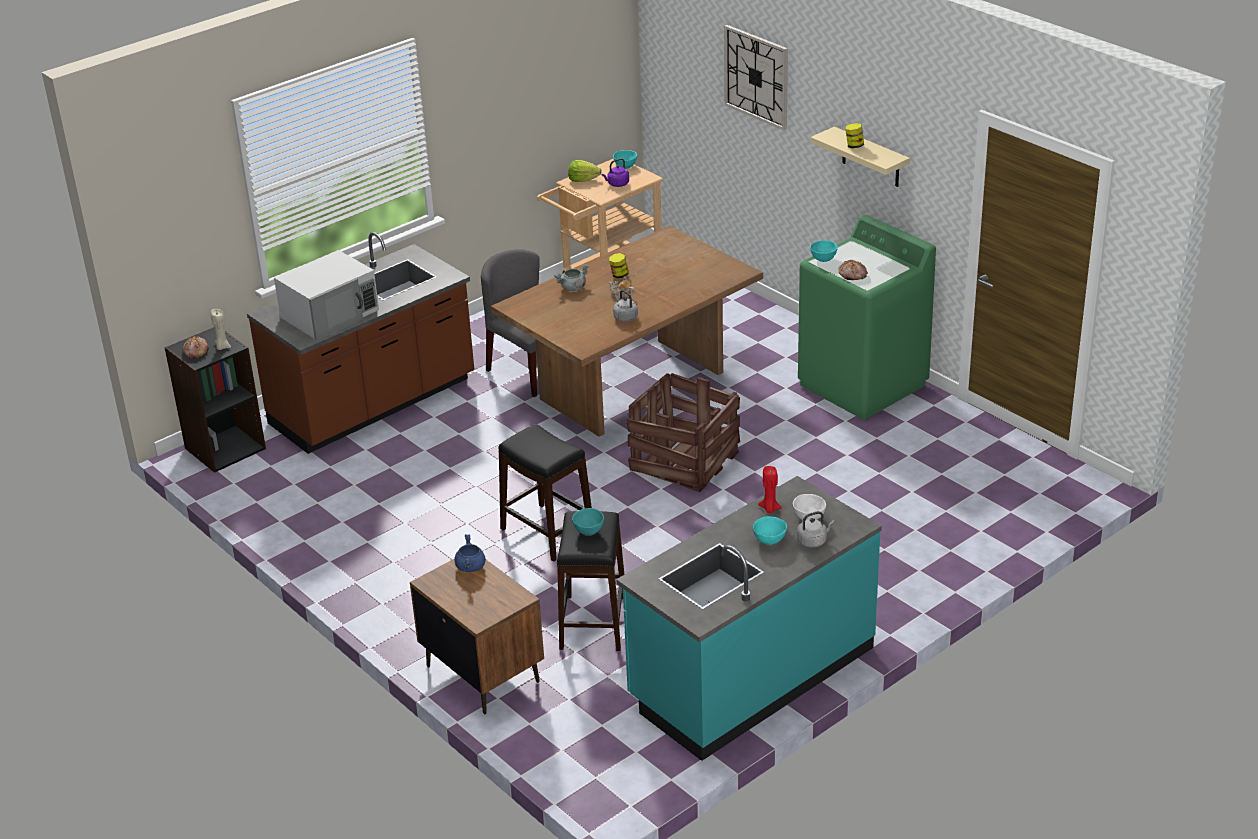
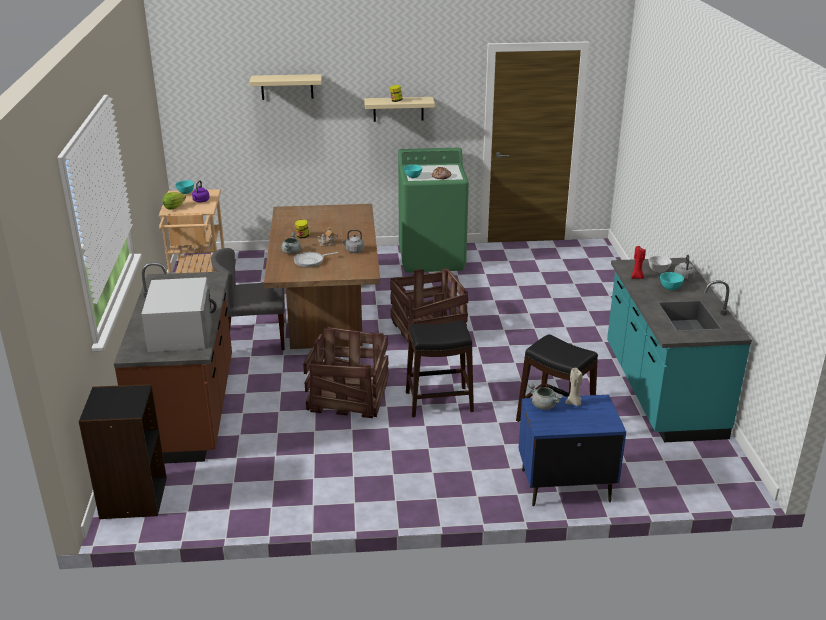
camera: 55 degrees left, 5 degrees down
bread [183,336,209,359] -> none
beige candle [211,309,231,350] -> beige candle moved to [565,368,583,406]
brown nightstand [410,559,544,714] -> blue nightstand [519,395,626,506]
blue cooking pot [454,534,486,572] -> grey cooking pot [528,384,563,410]
turquoise bowl [572,508,604,536] -> none
wall clock [724,25,788,130] -> beige shelf [249,74,322,100]
none -> frying pan [294,252,338,267]
none -> crate [303,327,389,418]

